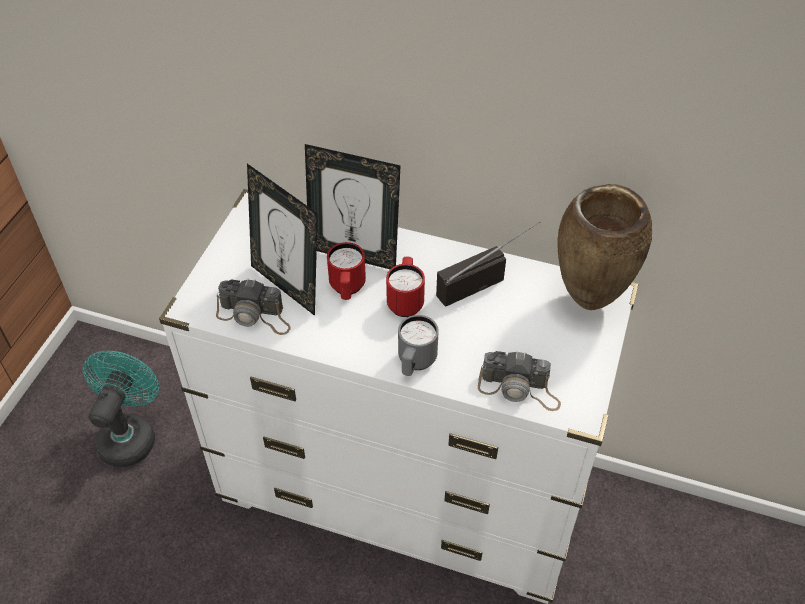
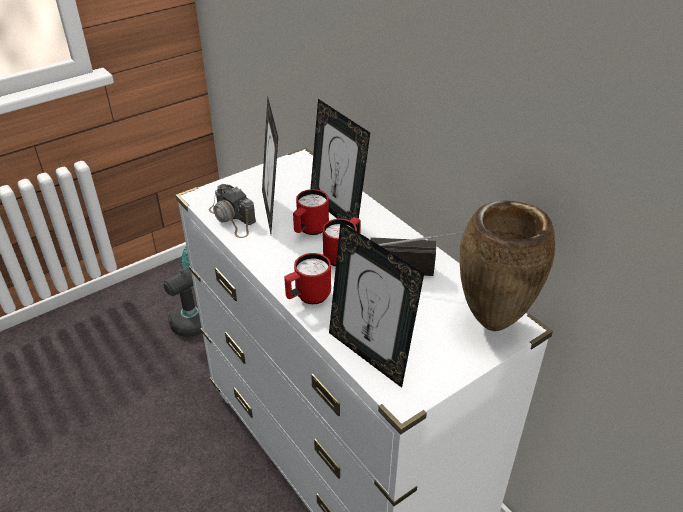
camera: 35 degrees right, 10 degrees down
grey mug [398,315,439,376] -> red mug [284,253,331,304]
camera [478,351,561,411] -> picture frame [329,222,424,388]

